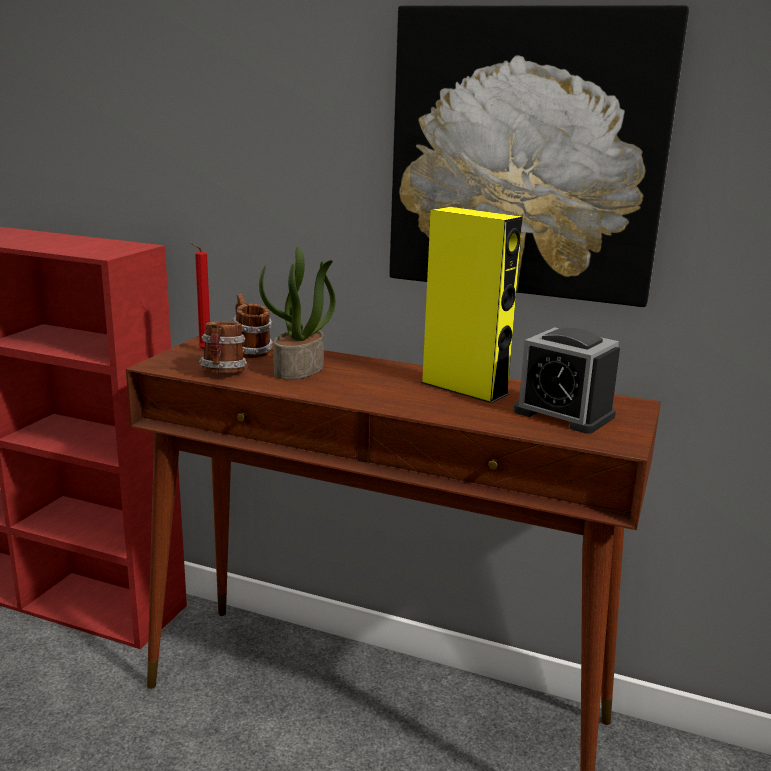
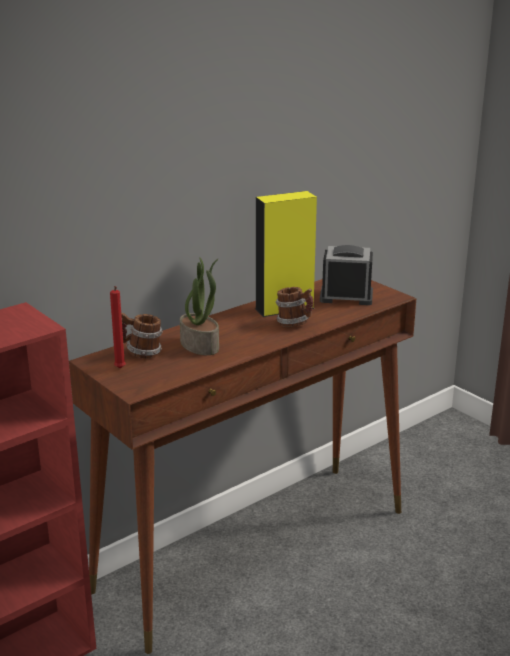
camera: 60 degrees left, 5 degrees up
mug [199,322,247,373] -> mug moved to [275,287,313,327]
picture [389,5,689,307] -> none
alarm clock [513,327,620,434] -> alarm clock turned 150 degrees counterclockwise [320,245,373,305]

